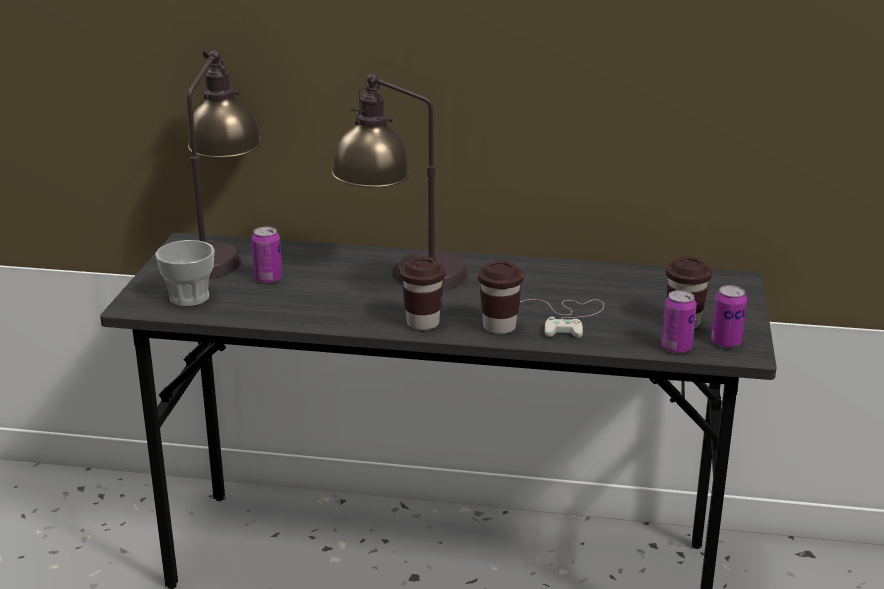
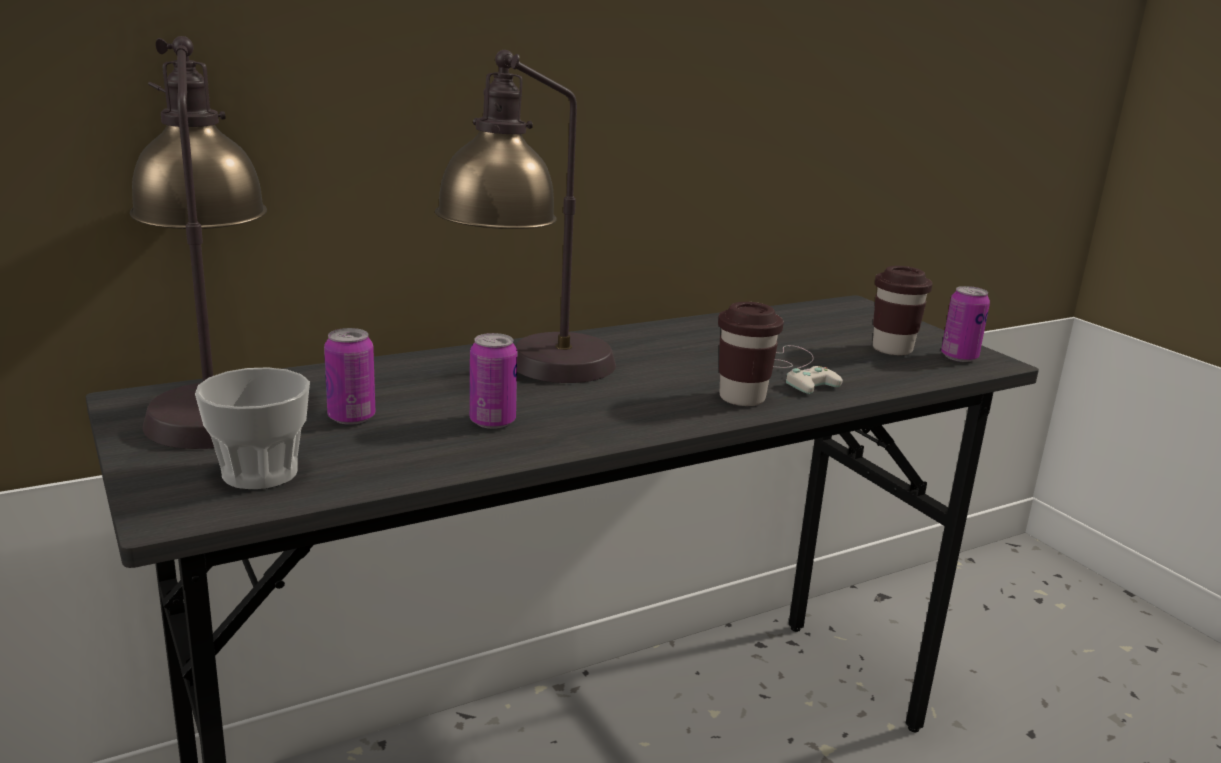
camera: 40 degrees left, 5 degrees down
brown cup [400,257,445,330] -> none
can [661,290,697,354] -> can moved to [470,333,517,429]

